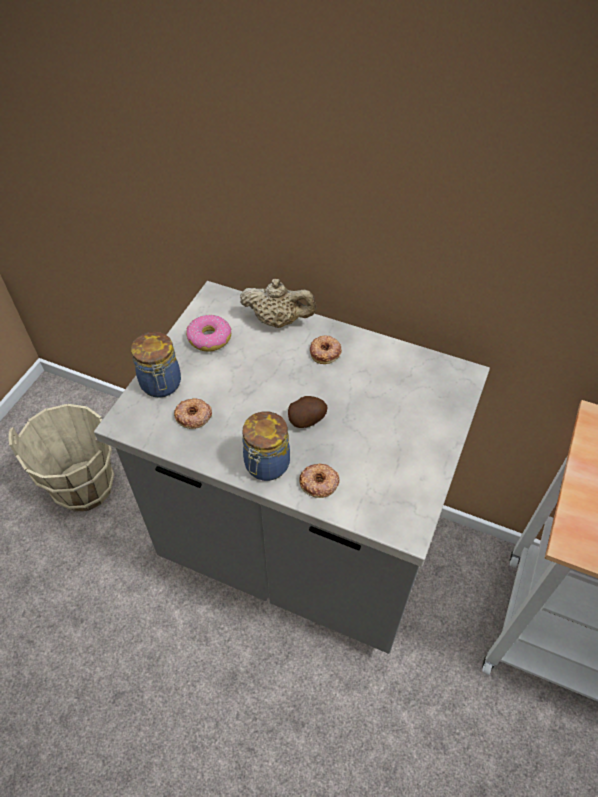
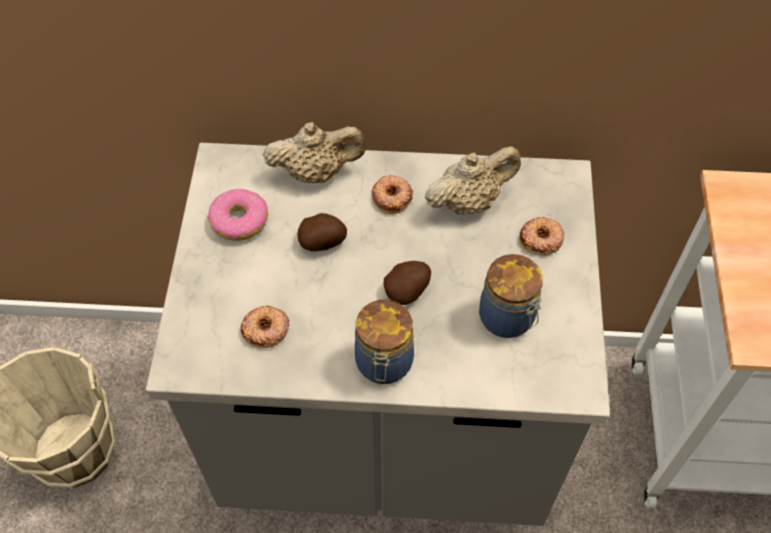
camera: 20 degrees left, 5 degrees up
jar [131,332,181,398] -> jar moved to [479,254,543,338]
donut [299,463,339,498] -> donut moved to [519,217,565,255]
none -> potato [297,213,347,251]
none -> beige teapot [425,146,521,215]

